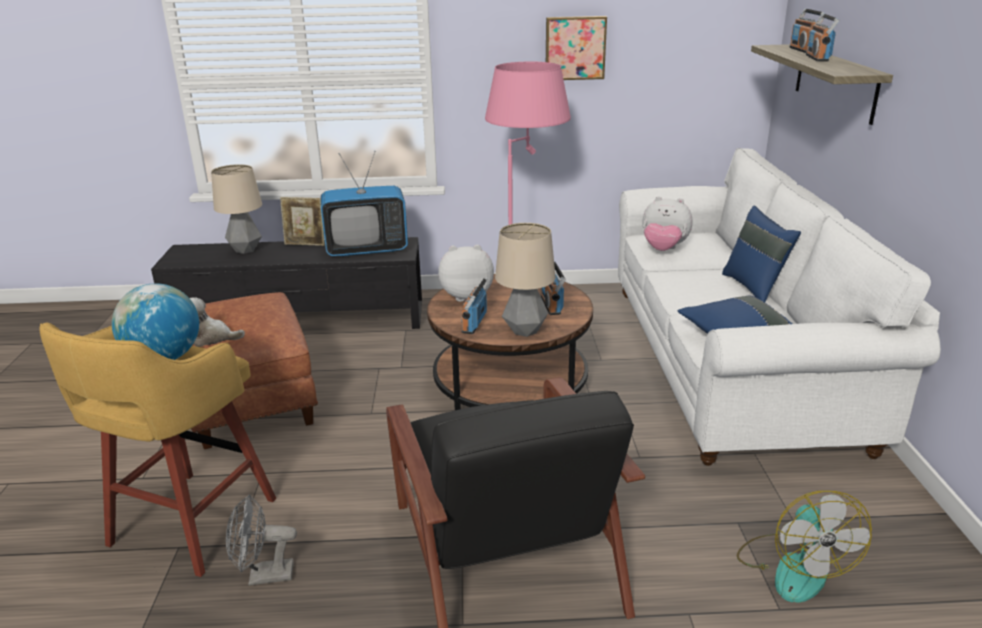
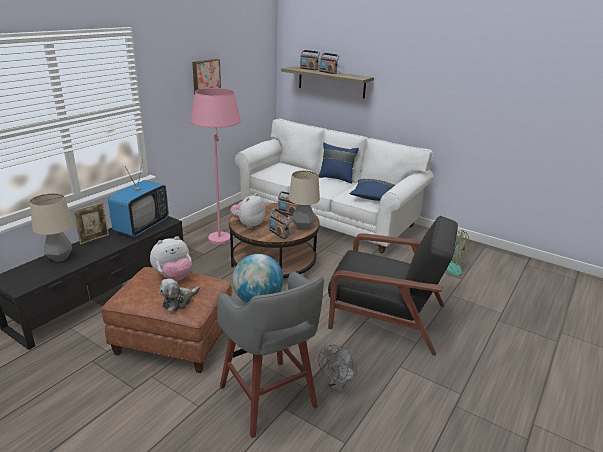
camera: 55 degrees left, 0 degrees up
yellow stool [39,322,276,577] -> grey stool [217,272,324,438]
plush toy [642,196,692,251] -> plush toy moved to [150,236,192,281]

